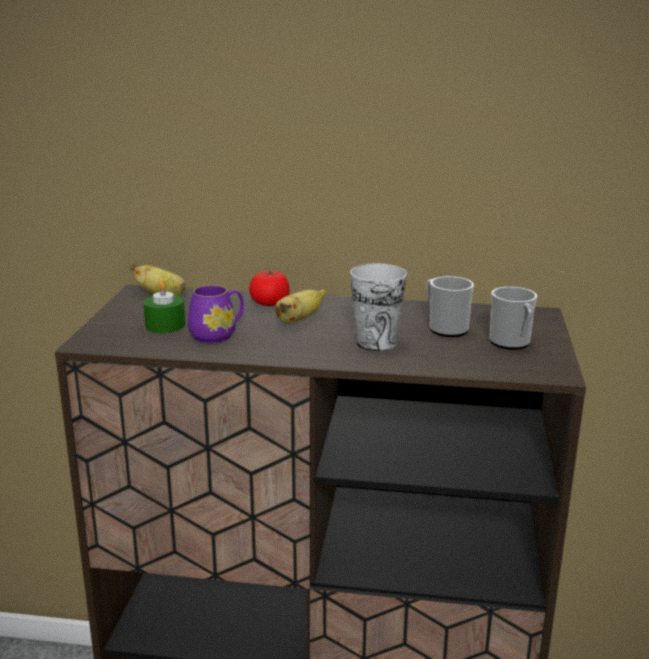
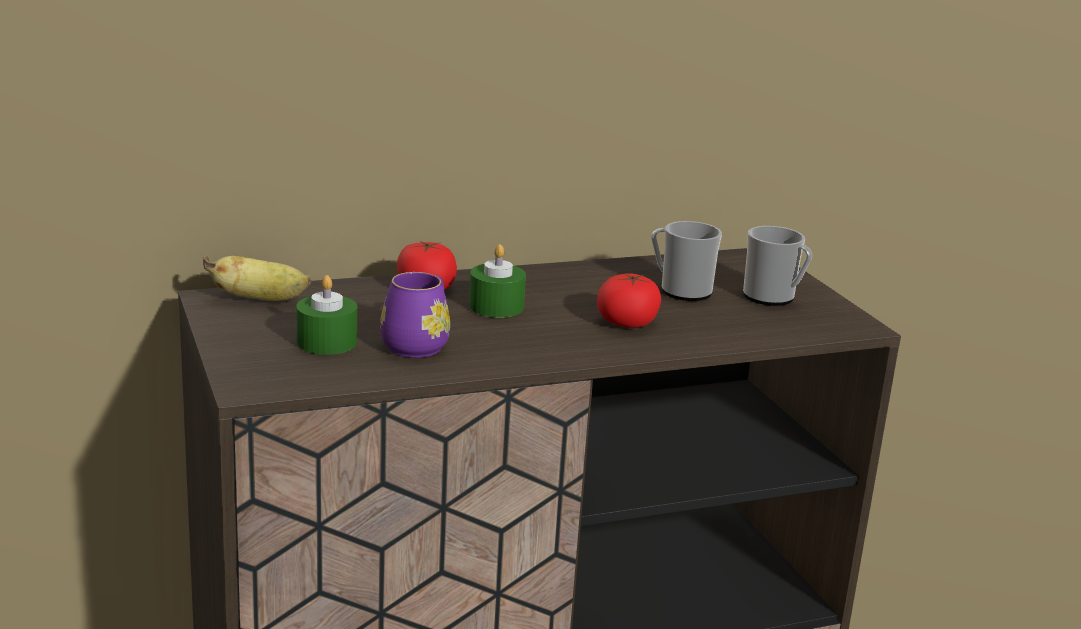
camera: 30 degrees left, 0 degrees up
banana [275,289,326,324] -> green candle [469,244,526,318]
cup [350,263,407,351] -> tomato [597,273,661,328]

